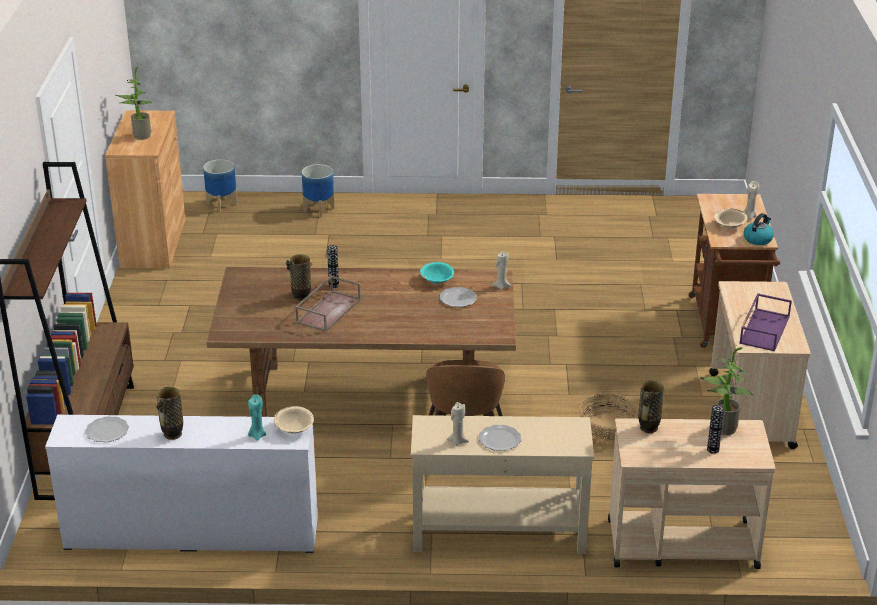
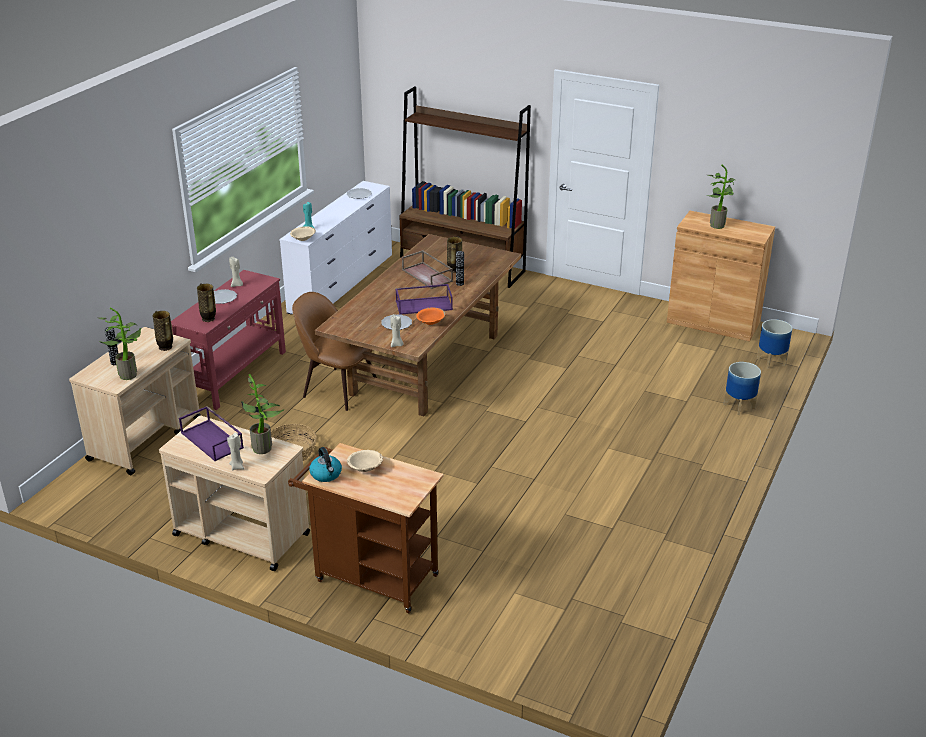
camera: 115 degrees right, 0 degrees up
vase [156,387,183,440] -> vase moved to [197,283,216,322]
beige console table [411,415,594,554] -> red console table [171,270,286,410]
turquoise bowl [420,262,454,284] -> orange bowl [416,308,445,325]
beige candle [744,181,759,220] -> beige candle moved to [227,433,244,470]
none -> potted plant [241,374,284,454]
none -> purple tray [395,284,453,315]

